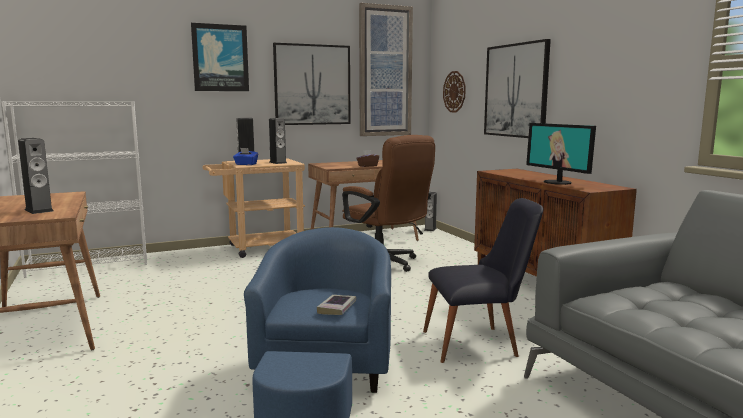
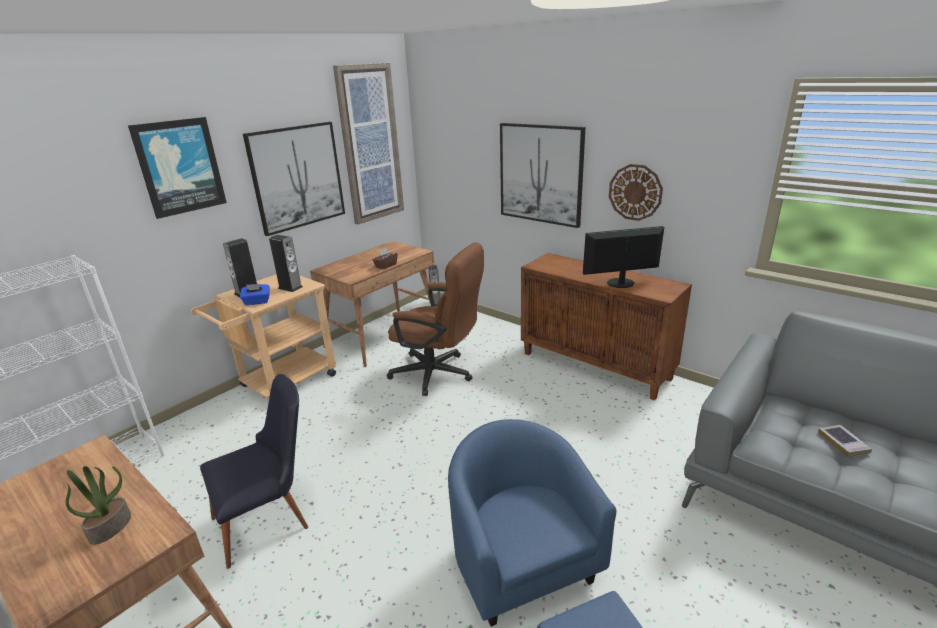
camera: 25 degrees left, 15 degrees up
speaker [18,138,53,214] -> potted plant [66,466,131,545]
book [317,295,356,315] -> book moved to [818,425,872,457]
black chair [423,198,543,363] -> black chair moved to [200,374,308,569]
wall clock [443,71,466,112] -> wall clock moved to [609,164,663,221]
monitor [526,123,596,185] -> monitor turned 135 degrees clockwise [583,226,664,288]

